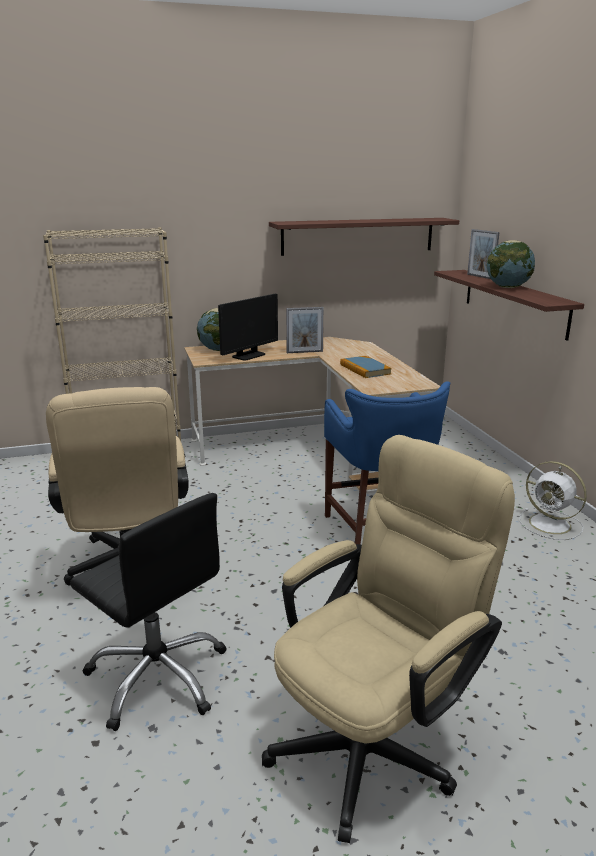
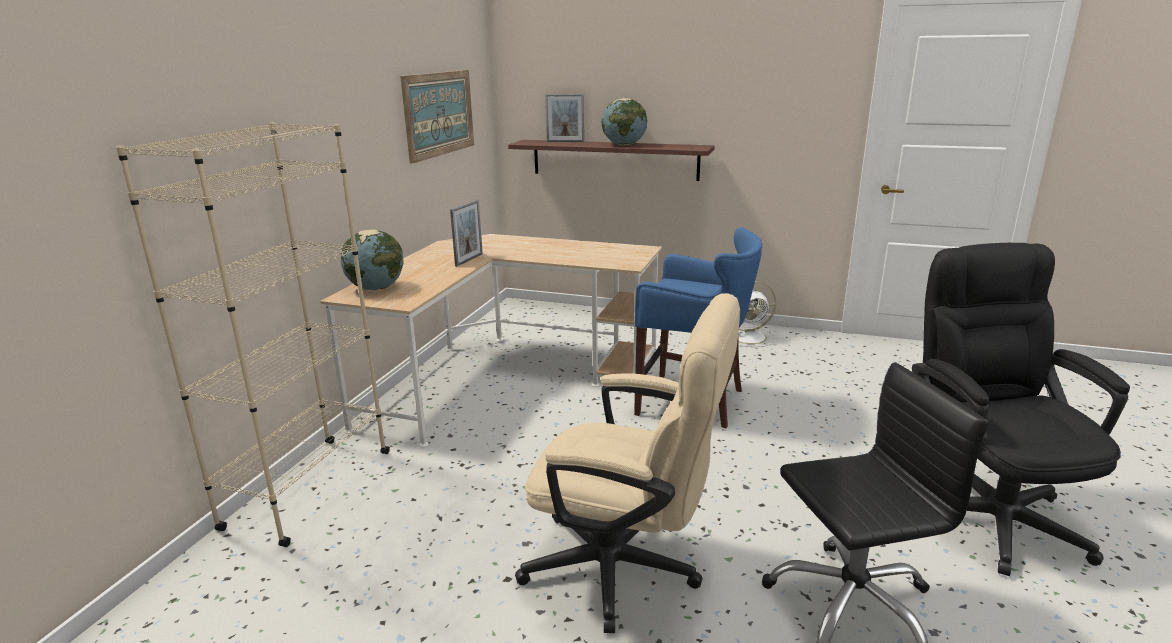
camera: 55 degrees left, 0 degrees up
monitor [218,294,278,361] -> none
beige office chair [262,435,515,843] -> black office chair [912,243,1130,576]
shelf [269,218,459,256] -> picture [400,70,474,164]
book [340,356,392,378] -> none

